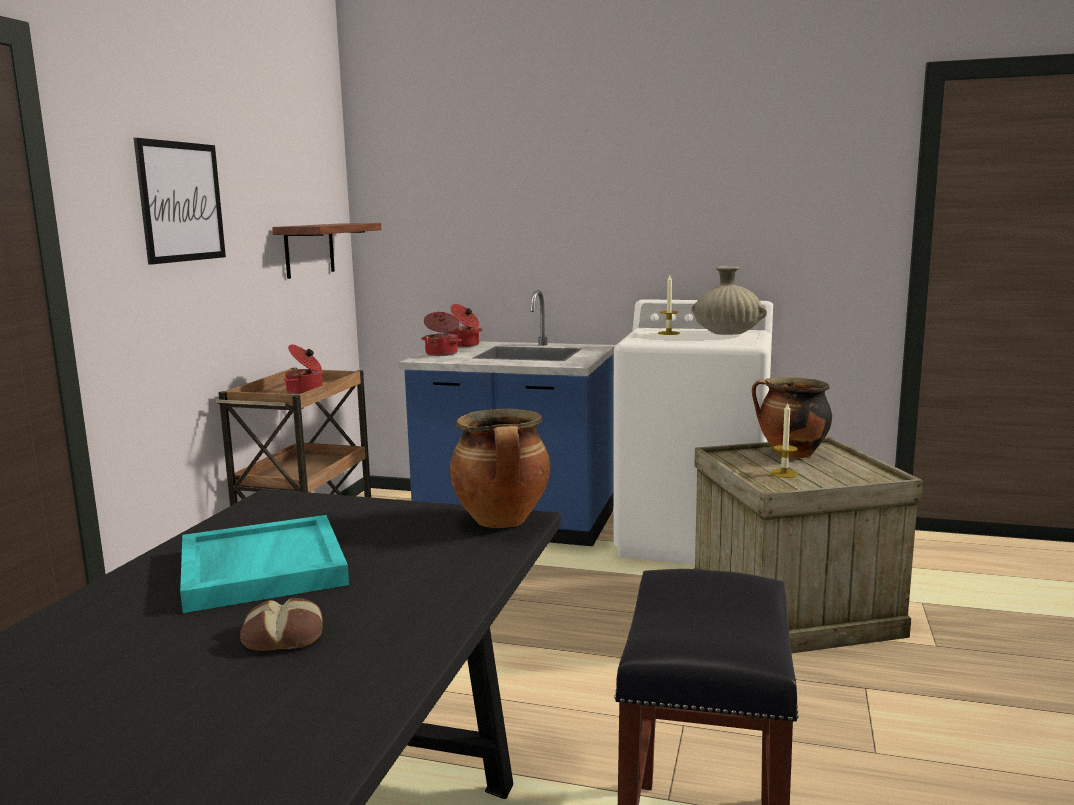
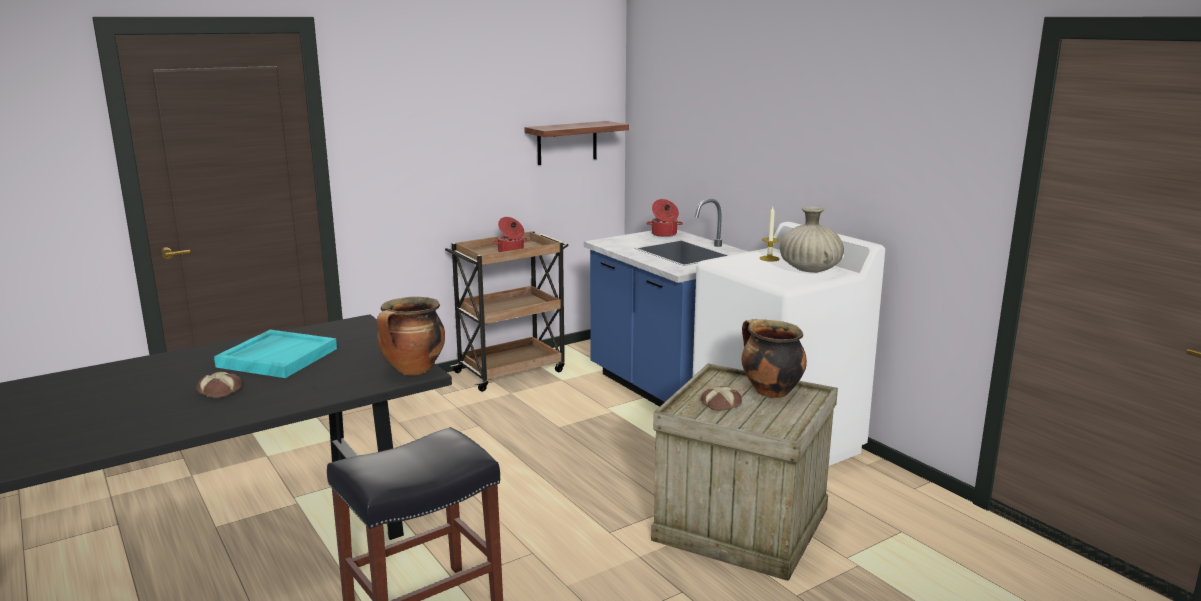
camera: 40 degrees right, 5 degrees up
picture [134,138,226,265] -> none
cooking pot [421,312,462,356] -> none
candle [770,403,798,478] -> bread [701,386,742,411]

